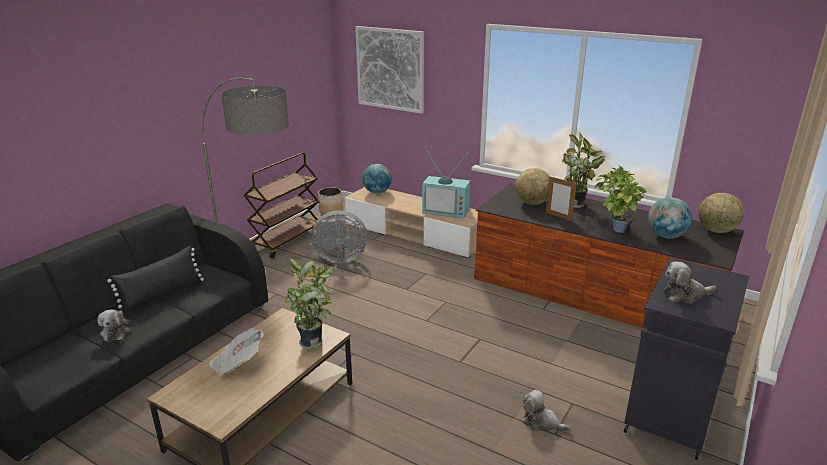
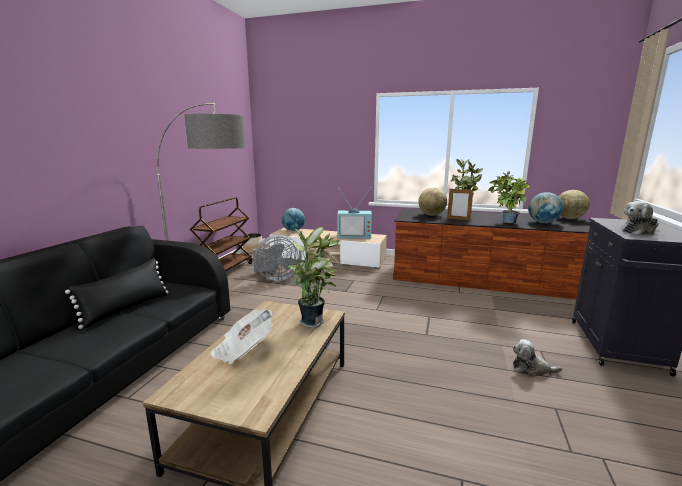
camera: 15 degrees left, 10 degrees down
plush toy [97,310,131,342] -> none
picture [355,26,424,114] -> none

